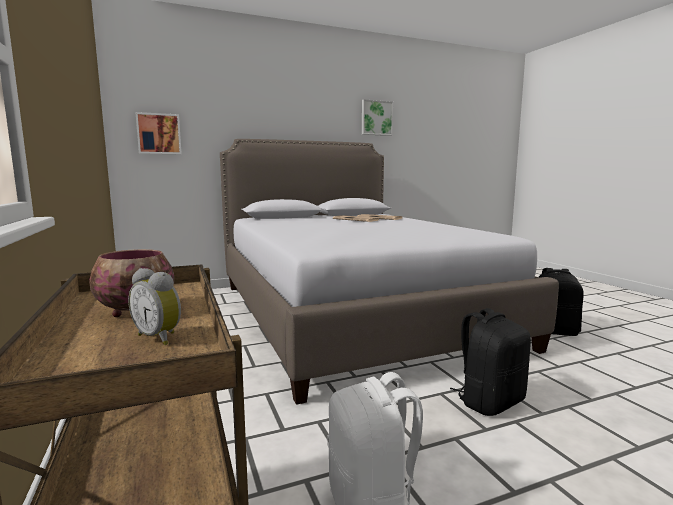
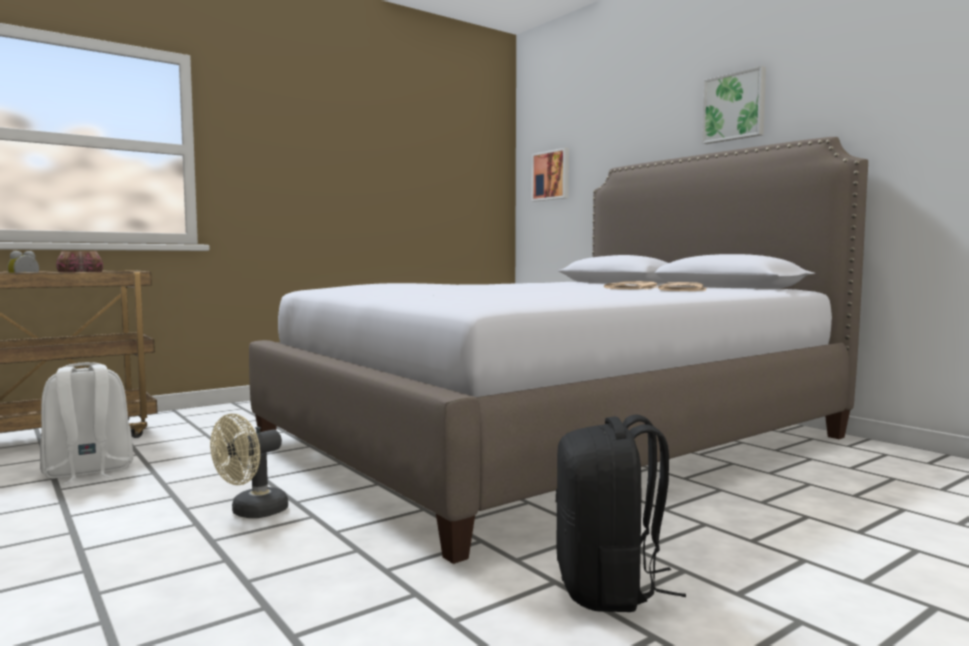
camera: 75 degrees right, 5 degrees down
picture [362,99,393,136] -> picture moved to [702,66,766,144]
black backpack [450,308,531,416] -> beige fan [210,414,288,518]

